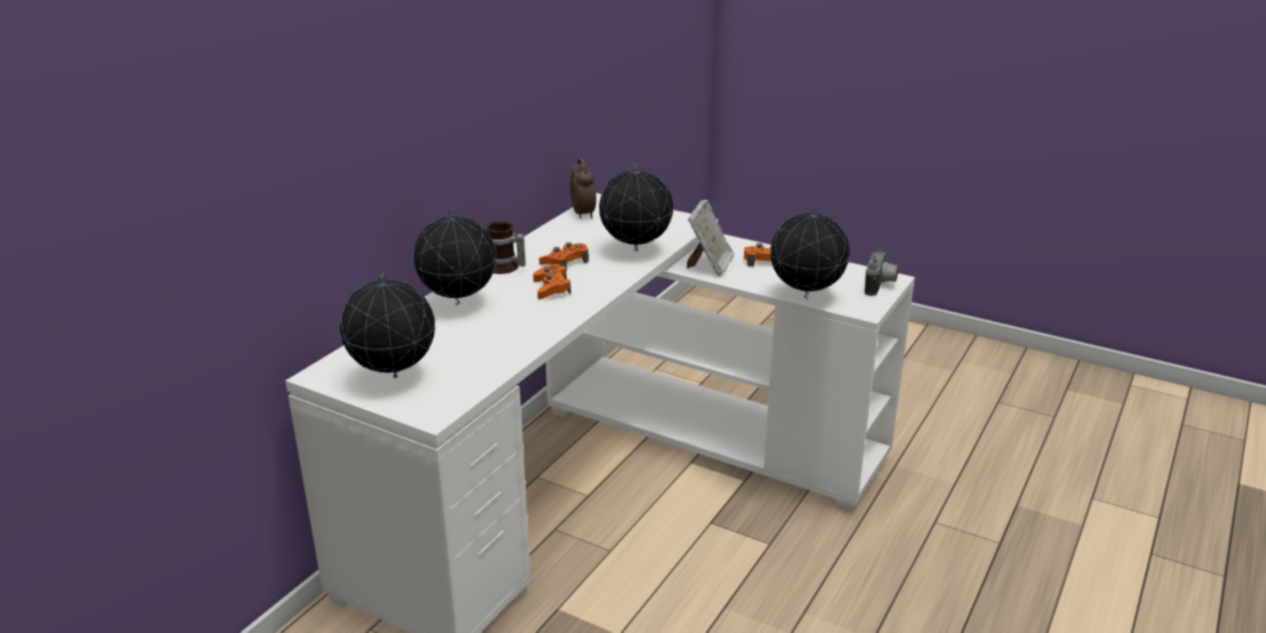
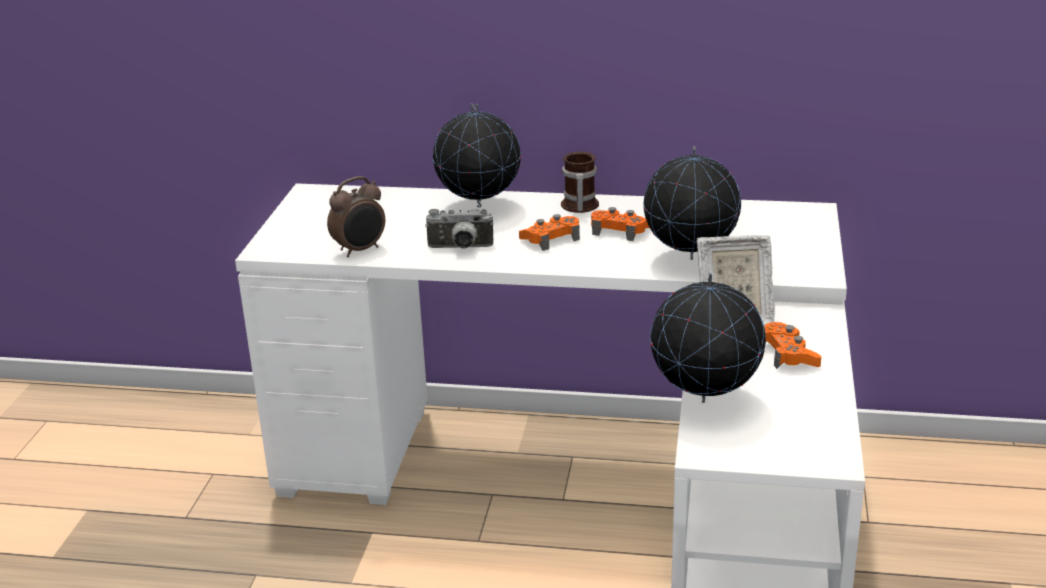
camera: 70 degrees right, 0 degrees up
globe [339,272,435,378] -> none
alarm clock [570,158,596,219] -> alarm clock moved to [327,176,385,257]
camera [864,249,899,296] -> camera moved to [425,209,494,249]

